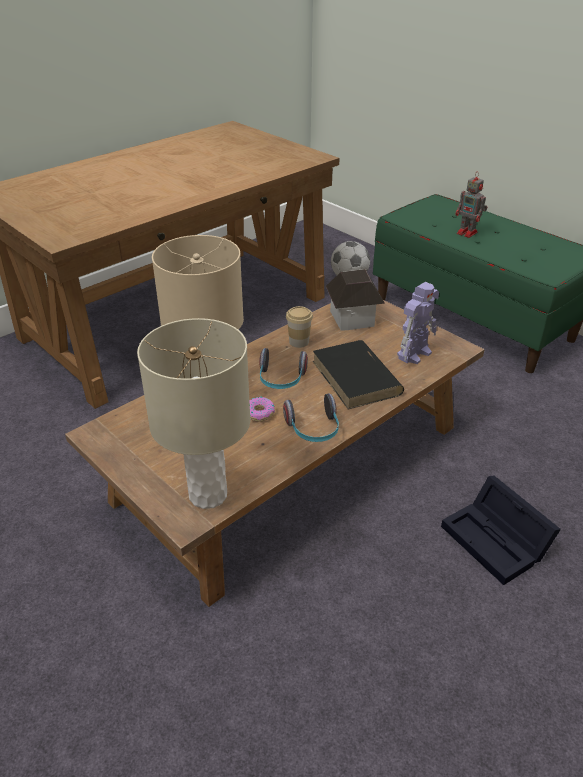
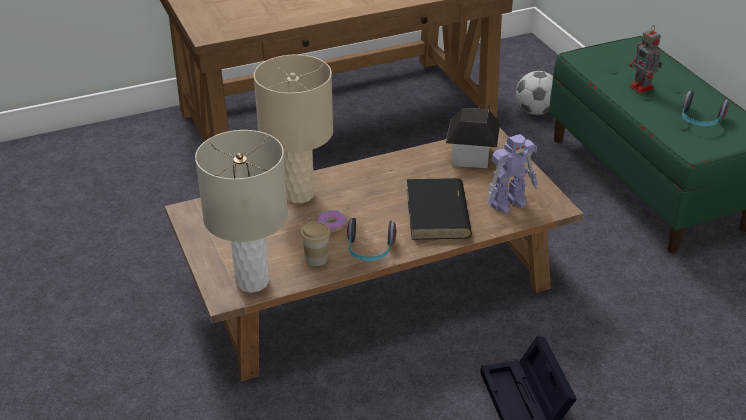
camera: 20 degrees right, 0 degrees up
headphones [259,348,308,389] -> headphones moved to [682,91,729,126]
cup [286,306,313,348] -> cup moved to [300,221,330,266]

